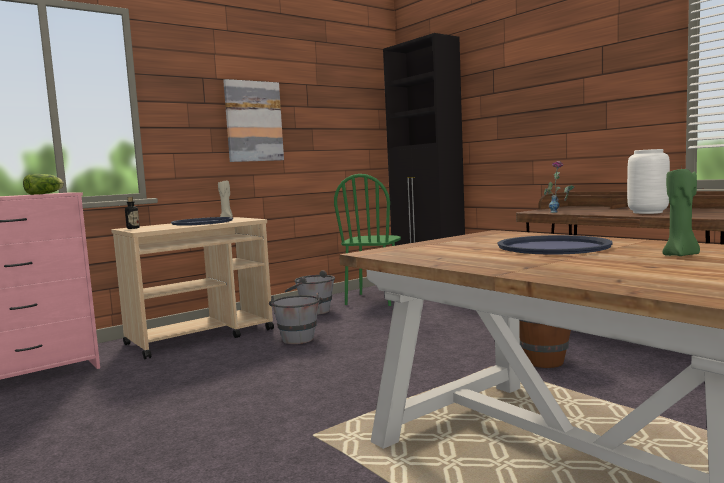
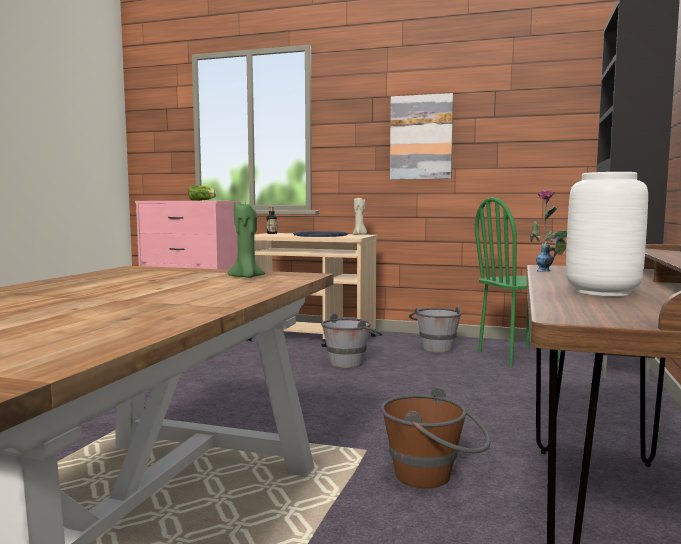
camera: 55 degrees right, 0 degrees up
blue tray [498,235,612,255] -> none
green candle [662,167,700,256] -> green candle moved to [228,201,265,278]

